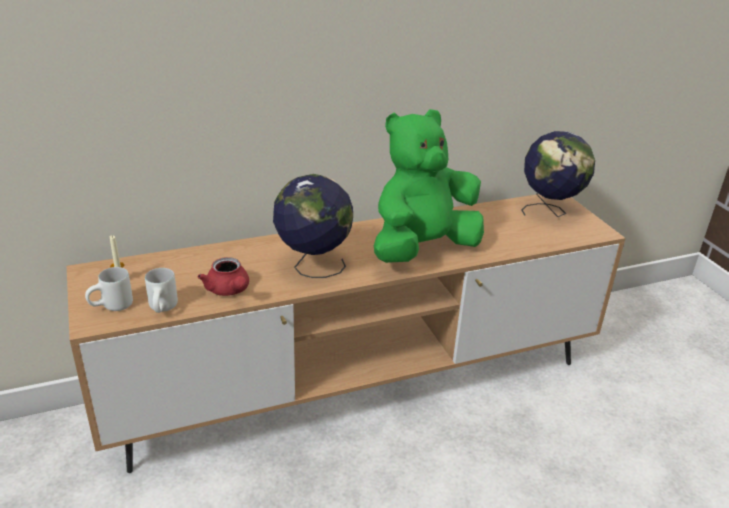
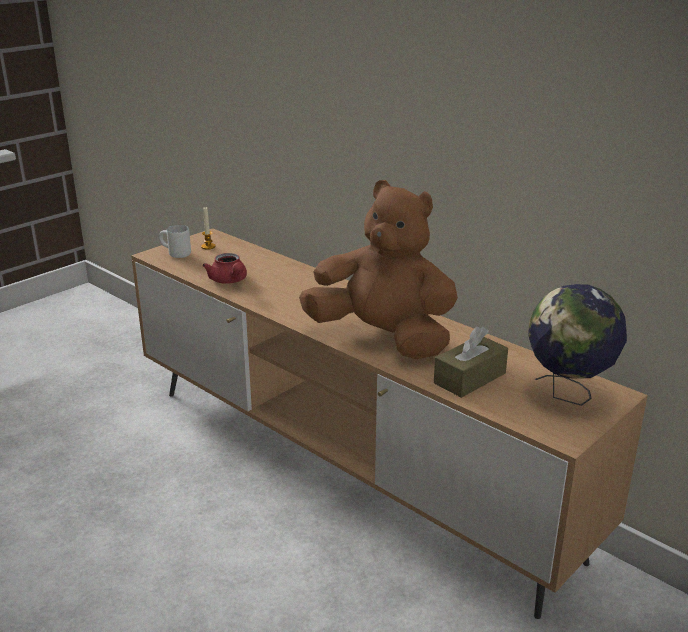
camera: 65 degrees right, 5 degrees down
white mug [145,268,178,313] -> none
red teapot [198,257,249,296] -> red teapot turned 60 degrees counterclockwise [202,253,247,284]
globe [273,174,353,278] -> none
green plush toy [374,109,484,263] -> brown plush toy [299,180,458,359]
none -> brown tissue box [434,327,508,398]

